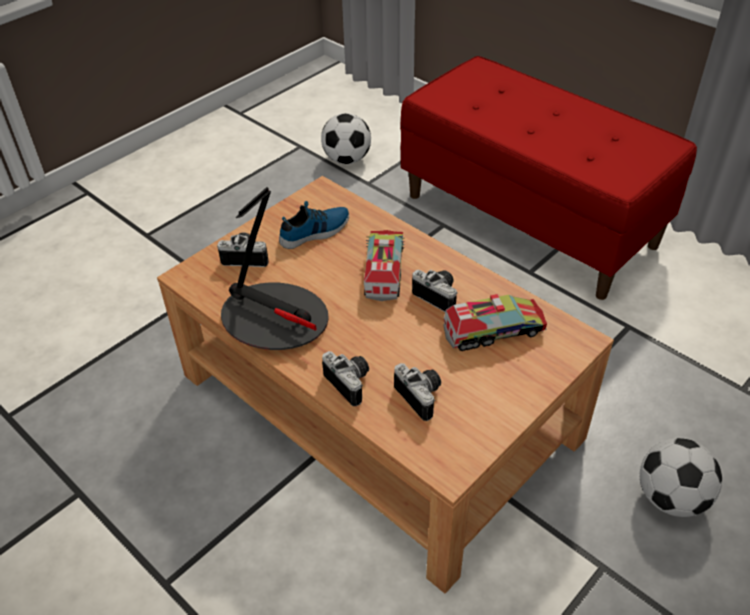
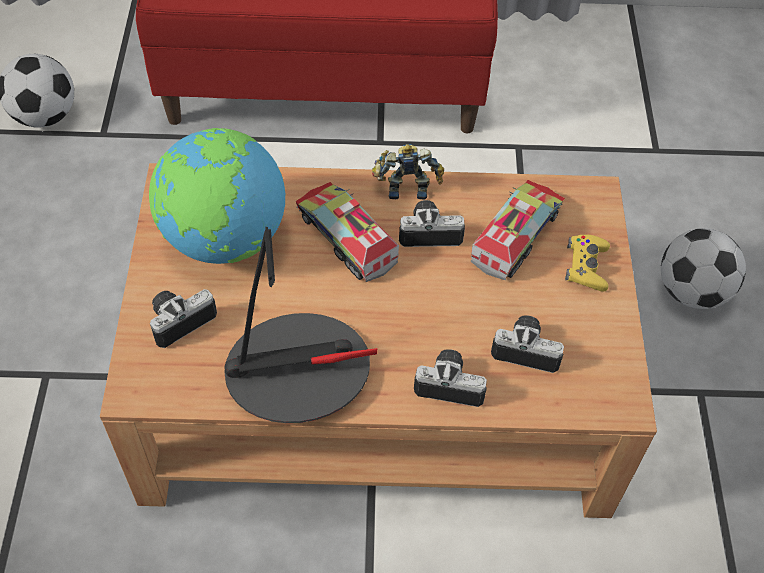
camera: 45 degrees left, 10 degrees up
shoe [279,201,349,249] -> globe [149,128,285,264]
none -> toy robot [372,144,444,200]
none -> yellow game controller [565,235,610,292]

